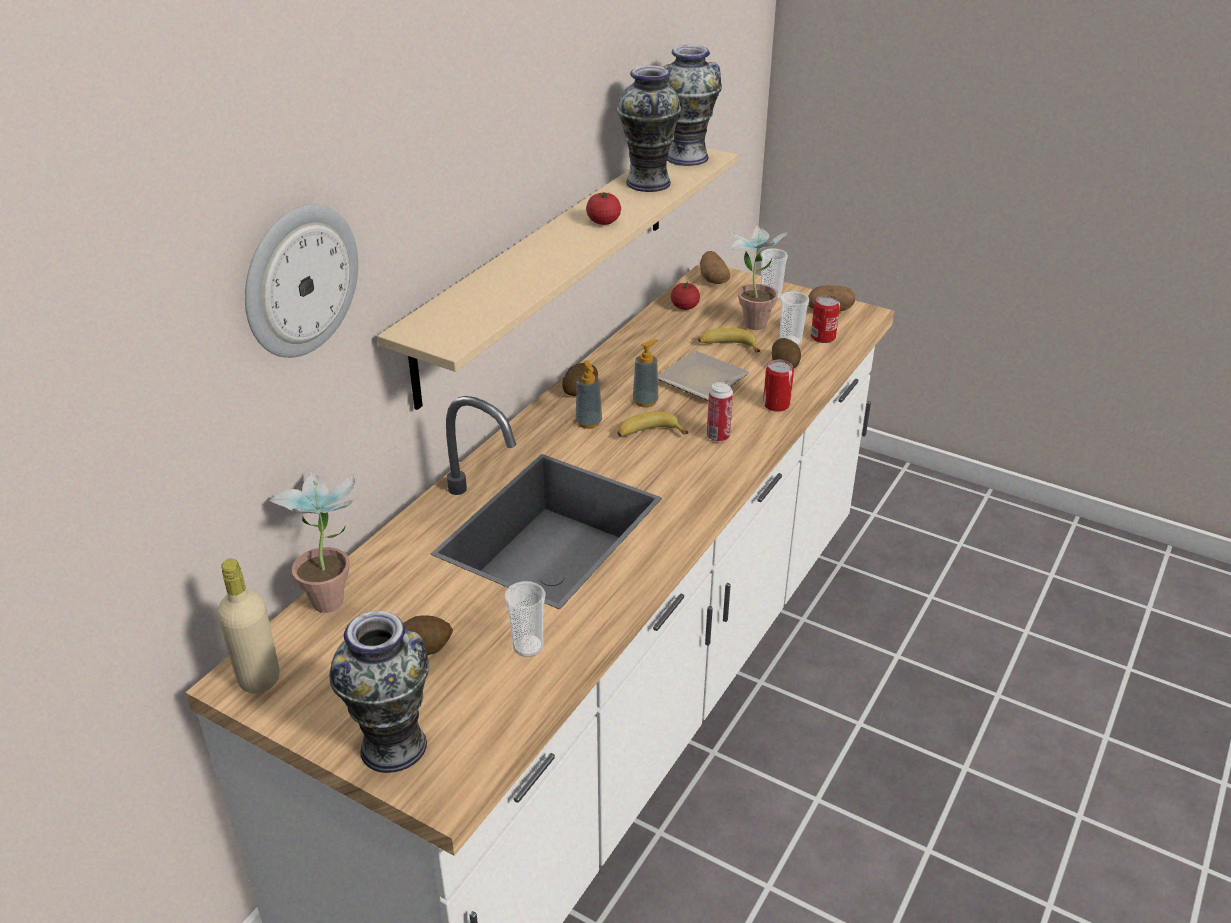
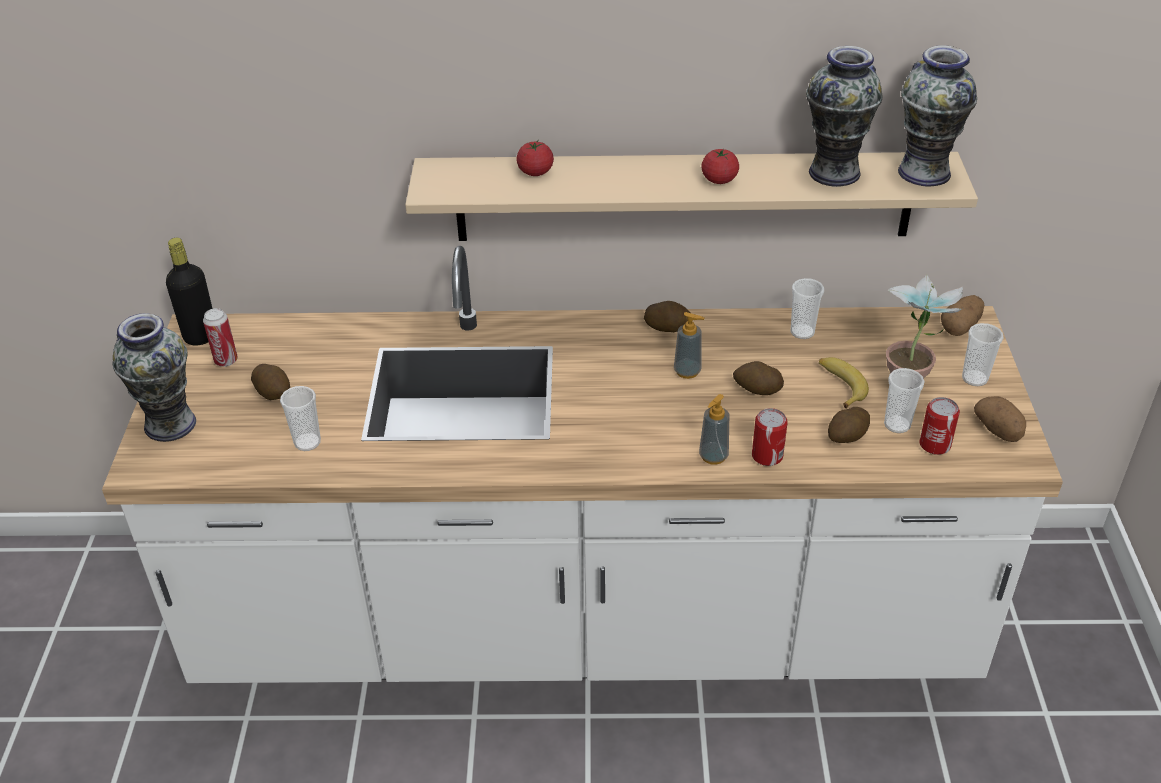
camera: 60 degrees right, 5 degrees up
beige bottle [218,559,280,694] -> black bottle [166,238,213,345]
wall clock [245,204,358,358] -> none
potted plant [270,471,355,613] -> none
soap dispenser [576,360,602,429] -> soap dispenser moved to [699,394,729,465]
banana [617,411,689,436] -> none
plate [658,350,750,401] -> potato [733,361,784,395]
tomato [671,282,700,310] -> tomato moved to [516,141,554,176]
can [707,382,733,442] -> can moved to [203,308,238,367]
none -> cup [790,278,824,339]

